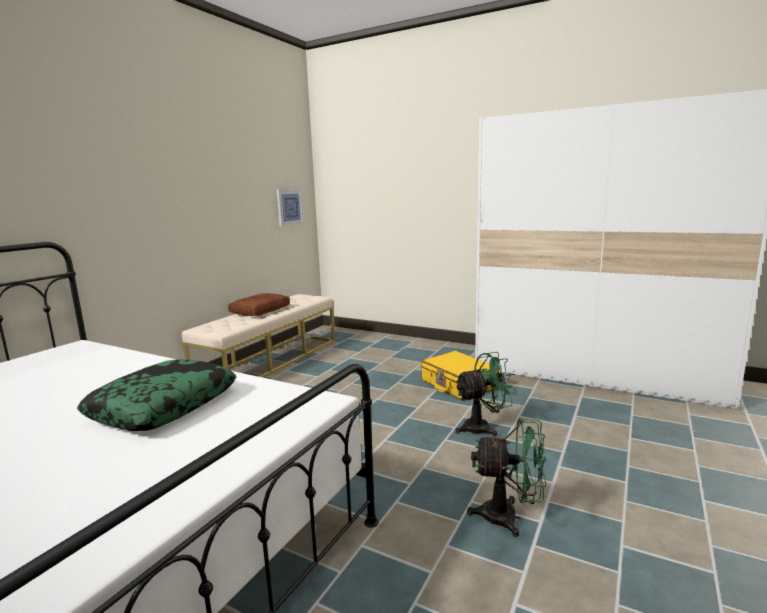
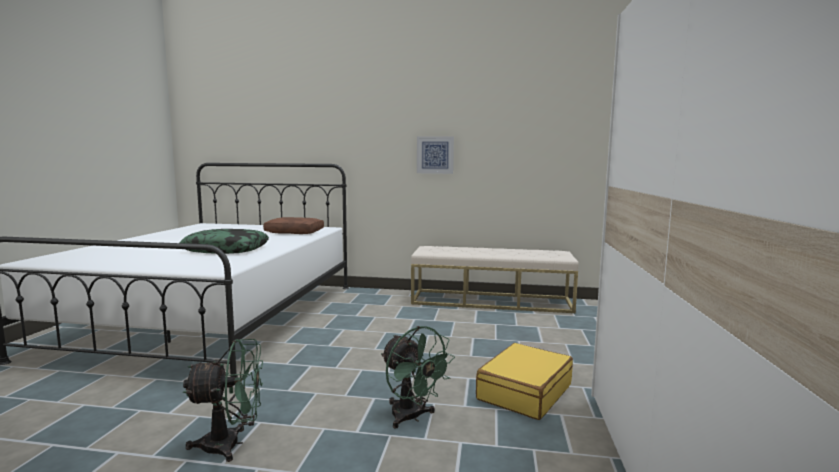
camera: 70 degrees right, 5 degrees down
brown pillow [228,293,290,316] -> brown pillow moved to [263,217,324,234]
picture [277,189,304,226] -> picture moved to [417,136,454,174]
green fan [467,417,546,537] -> green fan turned 90 degrees counterclockwise [183,339,263,462]

